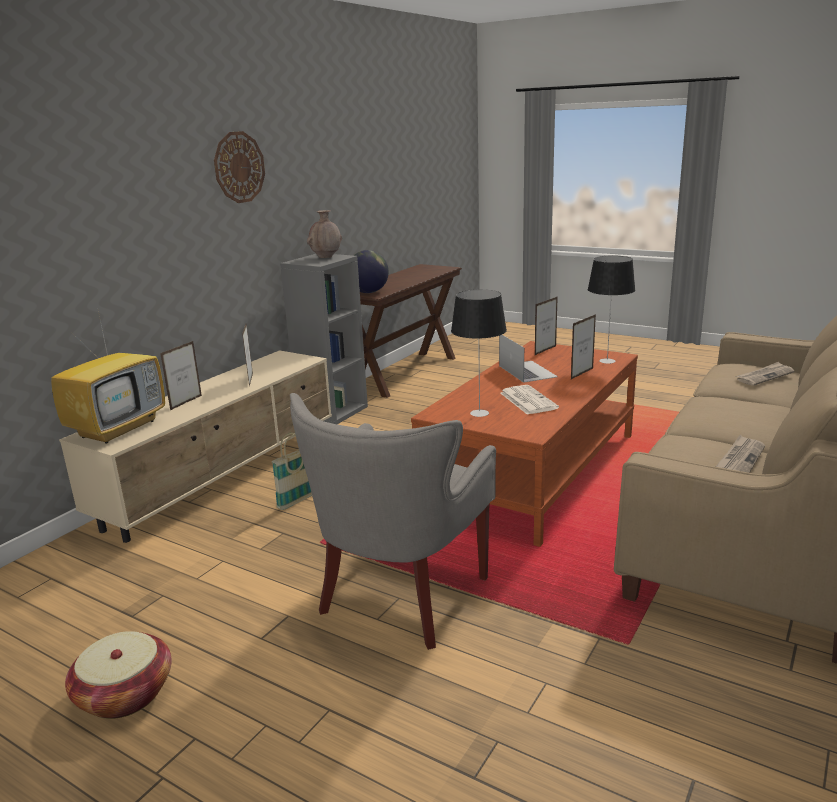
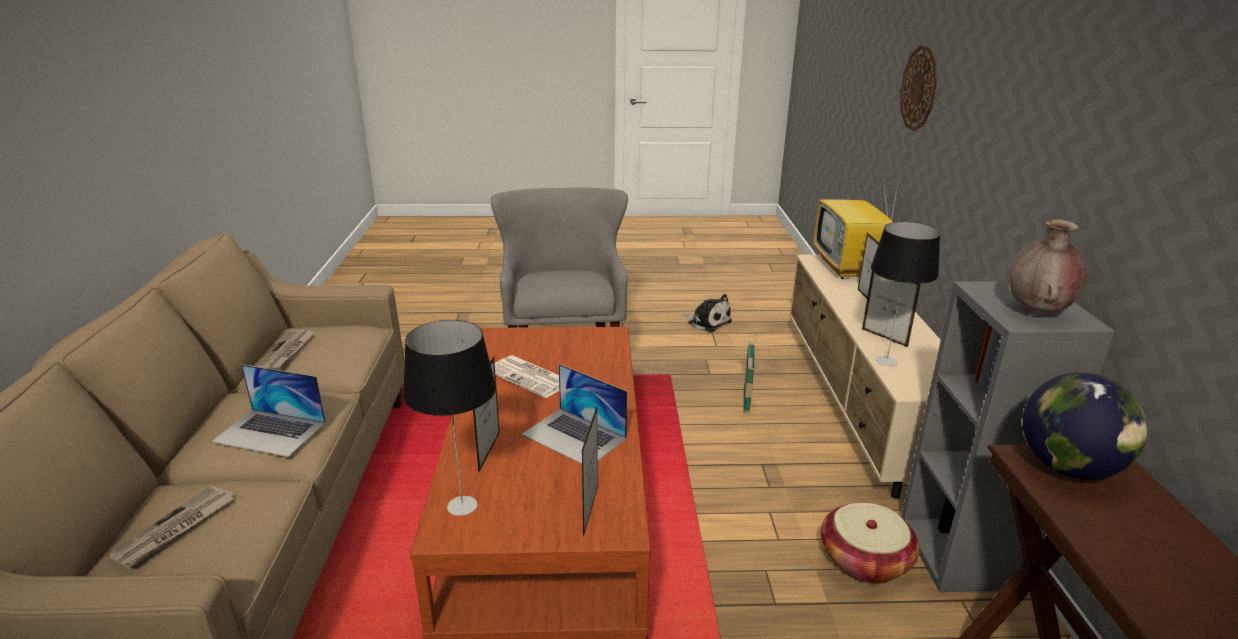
camera: 145 degrees right, 5 degrees up
basket [65,631,172,719] -> basket moved to [821,503,920,584]
wall clock [214,131,265,203] -> wall clock moved to [900,45,937,131]
table lamp [451,289,507,417] -> table lamp moved to [871,222,940,366]
none -> laptop [211,364,326,457]
none -> plush toy [683,294,732,332]

